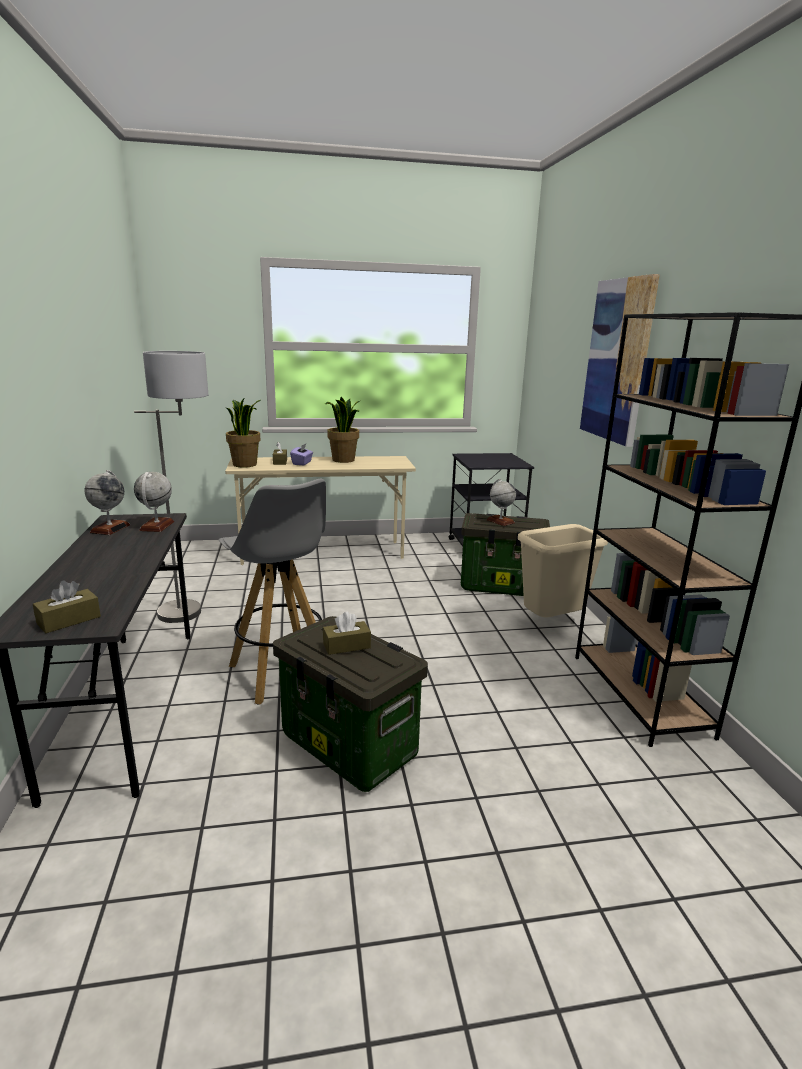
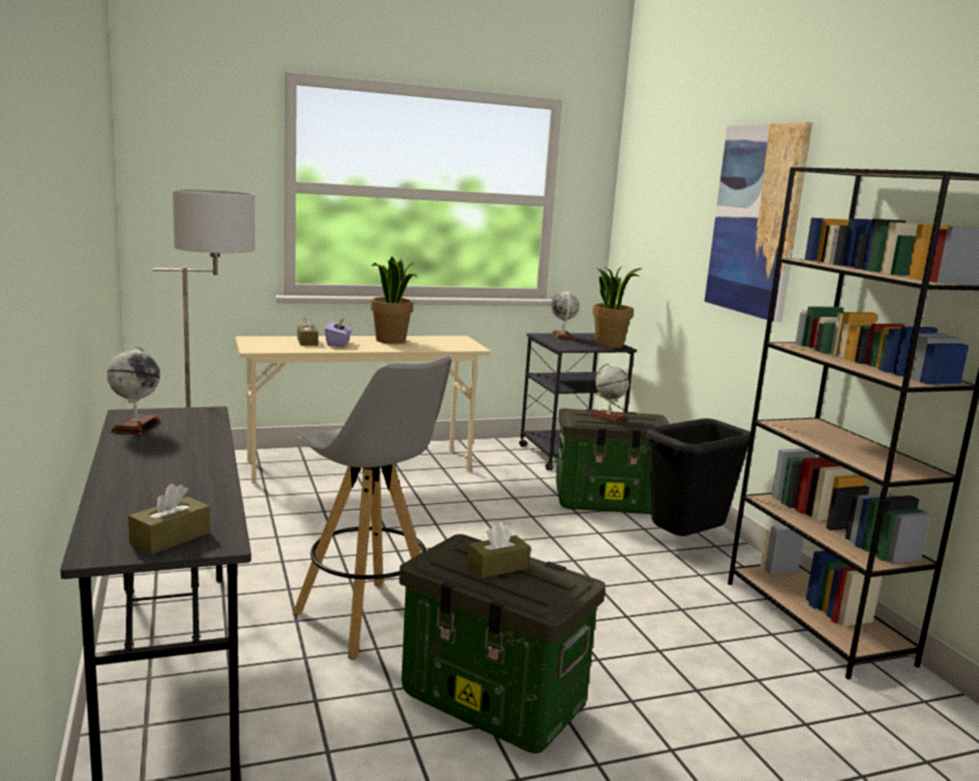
camera: 10 degrees left, 5 degrees down
globe [134,472,174,532] -> globe moved to [551,291,579,340]
potted plant [226,397,261,468] -> potted plant moved to [592,265,642,348]
beige trash can [518,524,608,618] -> black trash can [646,418,750,536]

